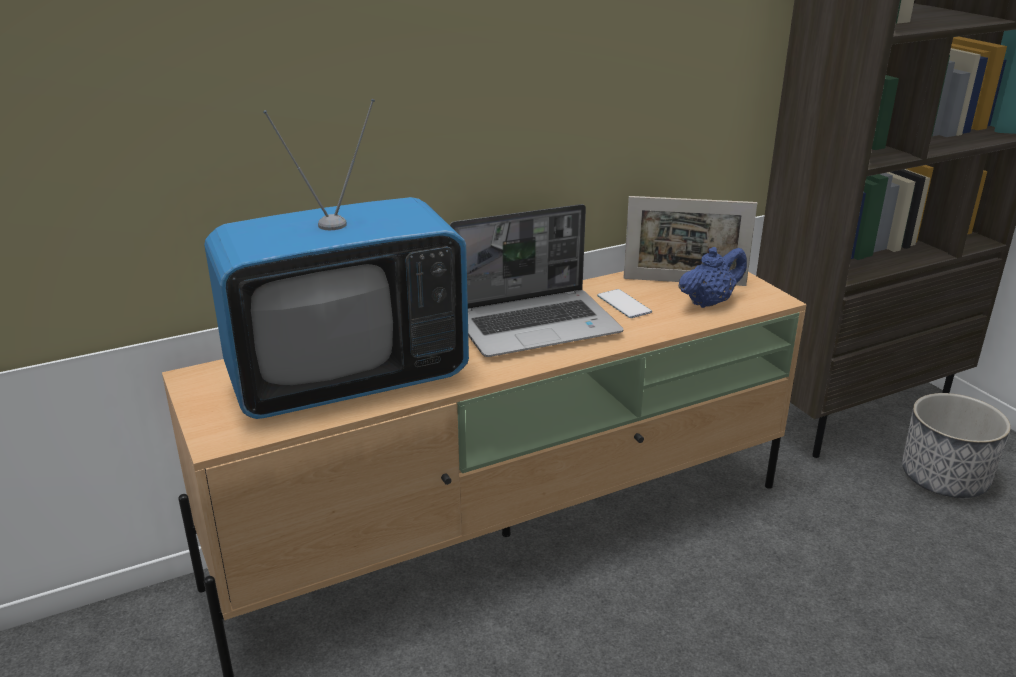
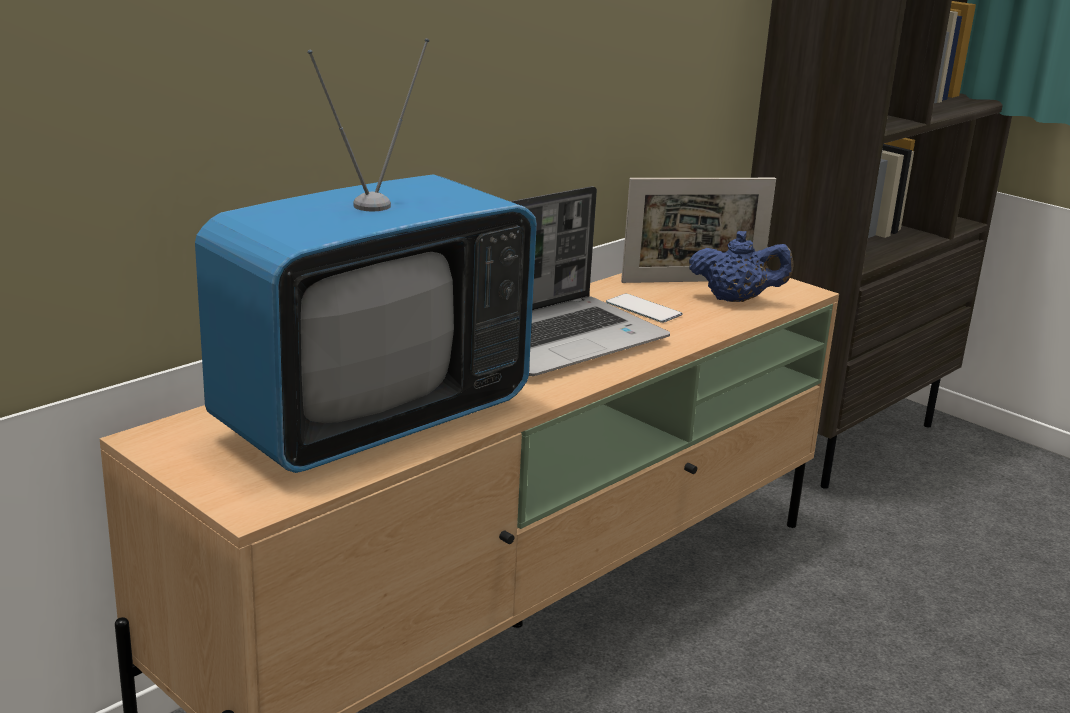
camera: 20 degrees left, 5 degrees down
blue teapot [678,247,747,308] -> blue teapot turned 60 degrees clockwise [689,231,793,302]
planter [902,393,1011,498] -> none

